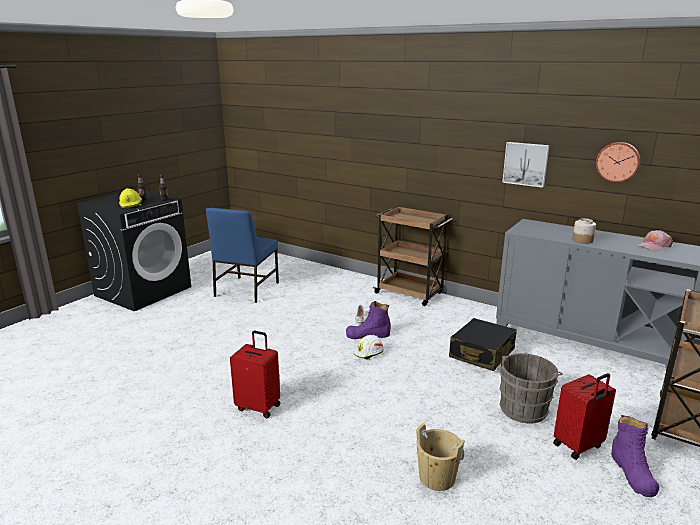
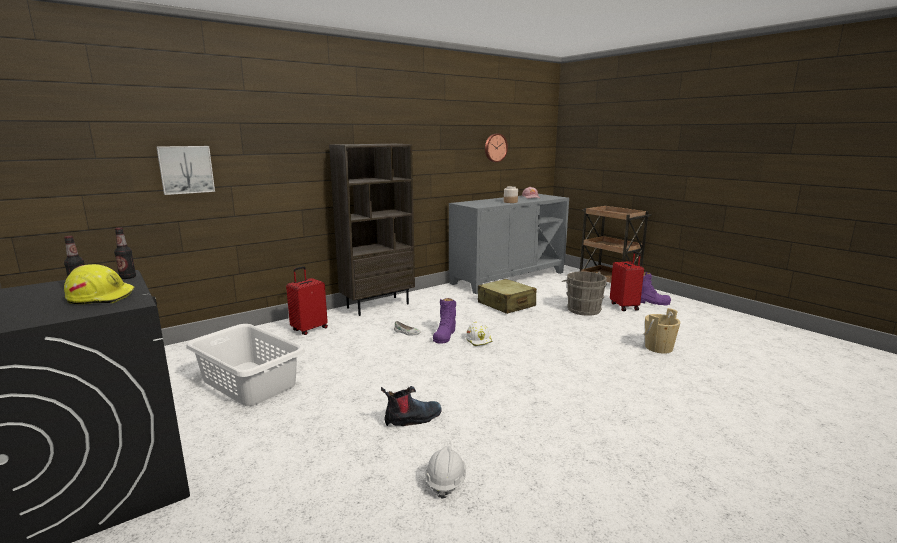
camera: 70 degrees left, 5 degrees down
blue chair [206,208,279,303] -> white laundry basket [186,324,305,406]
red suitcase [230,331,280,418] -> red suitcase moved to [286,266,328,335]
brown cart [373,206,452,306] -> brown bookcase [329,144,415,316]
black suitcase [449,318,517,371] -> beige suitcase [478,279,537,314]
picture [502,142,549,188] -> picture moved to [156,146,215,195]
none -> boot [381,386,442,426]
none -> white hard hat [425,446,466,499]

